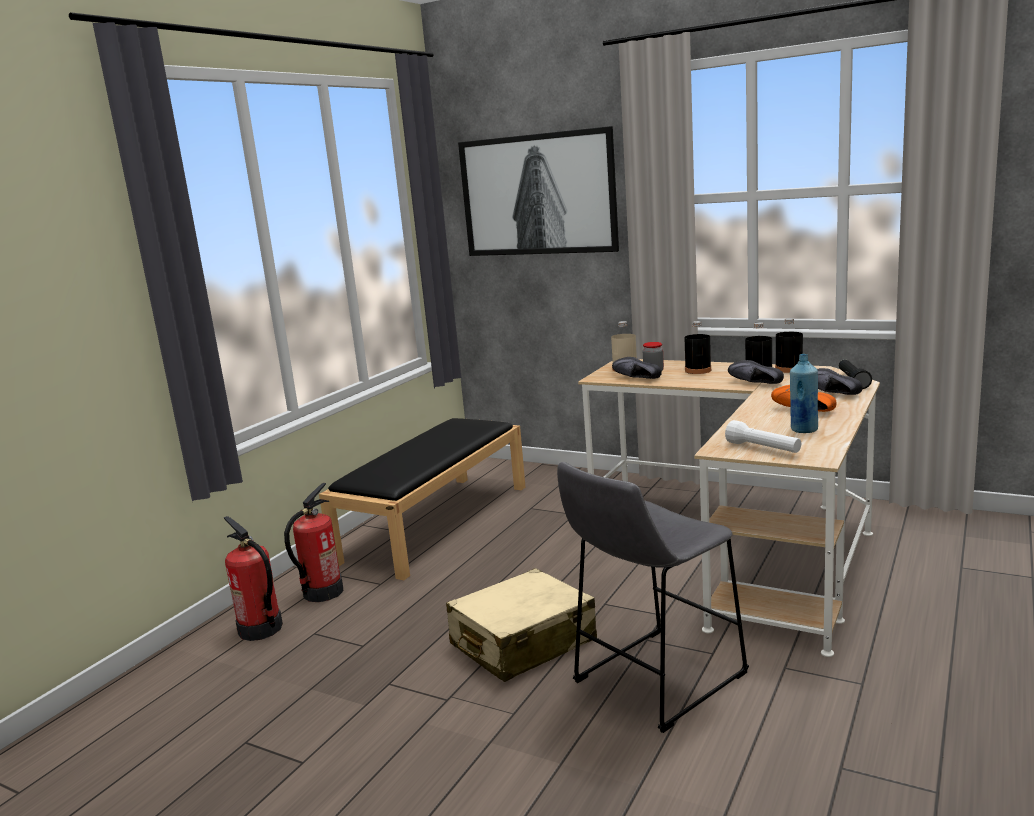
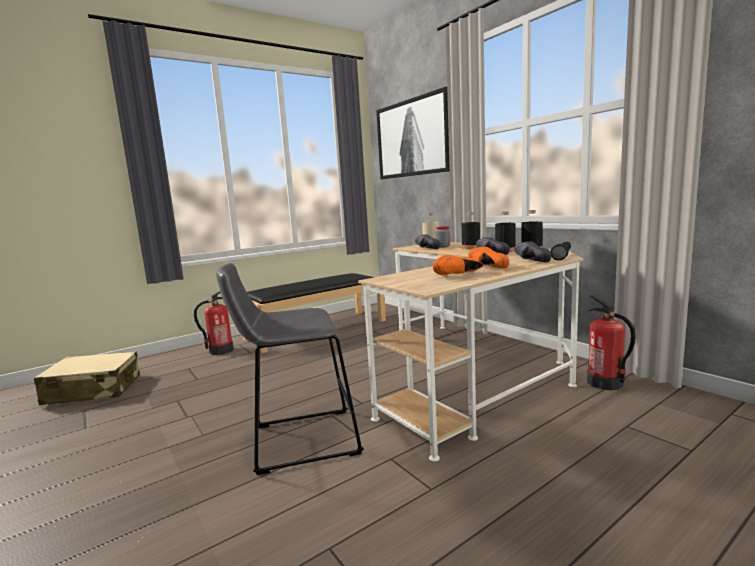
camera: 25 degrees right, 5 degrees down
fire extinguisher [224,516,283,641] -> fire extinguisher moved to [587,295,636,390]
beige suitcase [446,568,597,682] -> beige suitcase moved to [34,351,140,405]
white flashlight [725,420,801,453] -> none
blue bottle [790,354,818,433] -> orange shoe [433,255,483,275]

